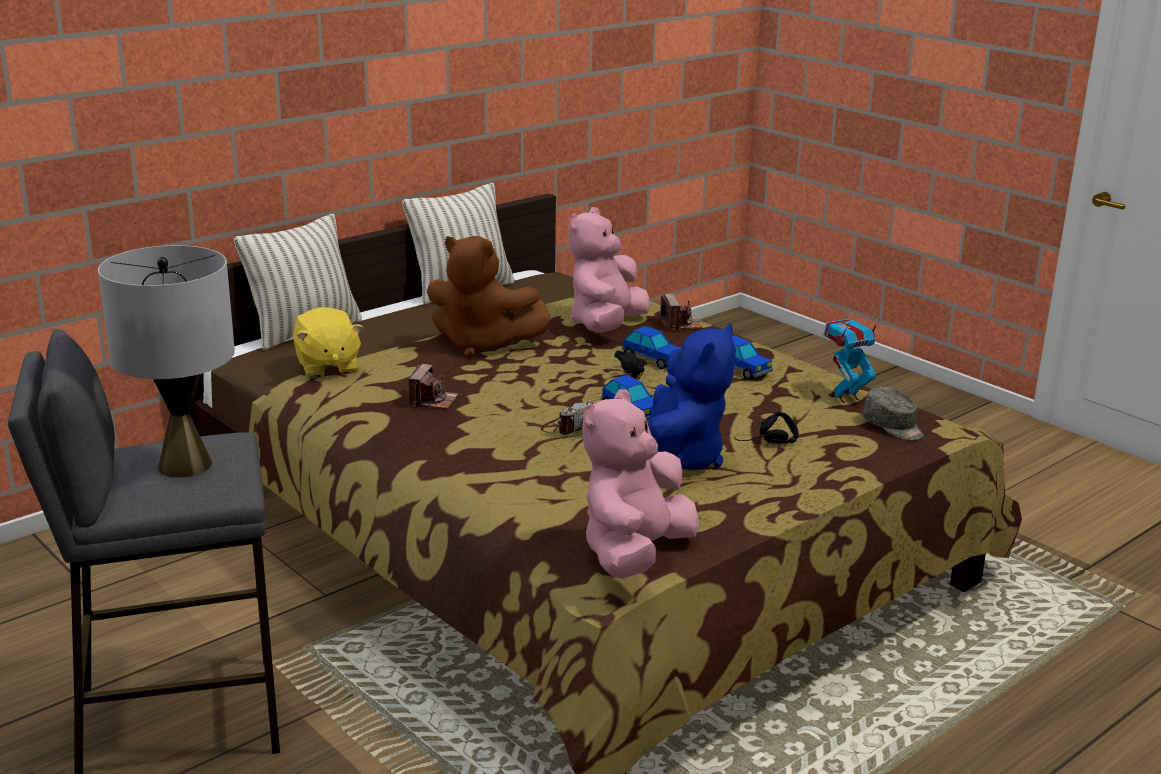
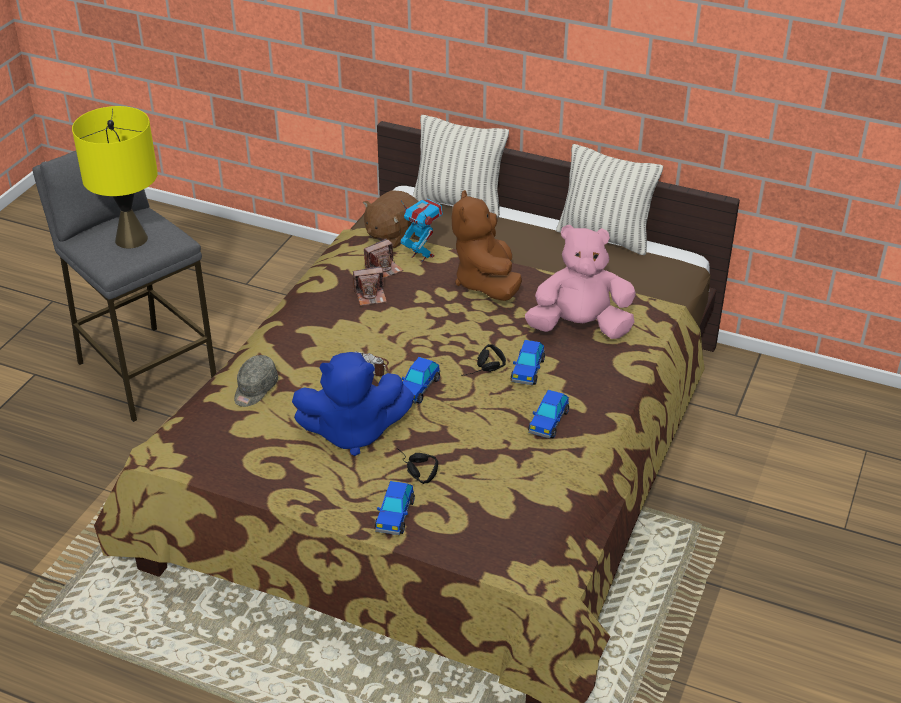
camera: 65 degrees right, 15 degrees up
grey table lamp [98,245,235,477] -> yellow table lamp [72,106,158,248]
yellow plush toy [293,307,364,379] -> brown plush toy [363,190,418,248]
pink plush toy [582,389,699,579] -> none
camera [660,294,702,331] -> camera moved to [364,238,403,279]
toy robot [823,317,881,403] -> toy robot moved to [401,199,443,263]
grey cap [862,387,924,440] -> grey cap moved to [234,355,278,407]
none -> toy car [375,481,415,535]

